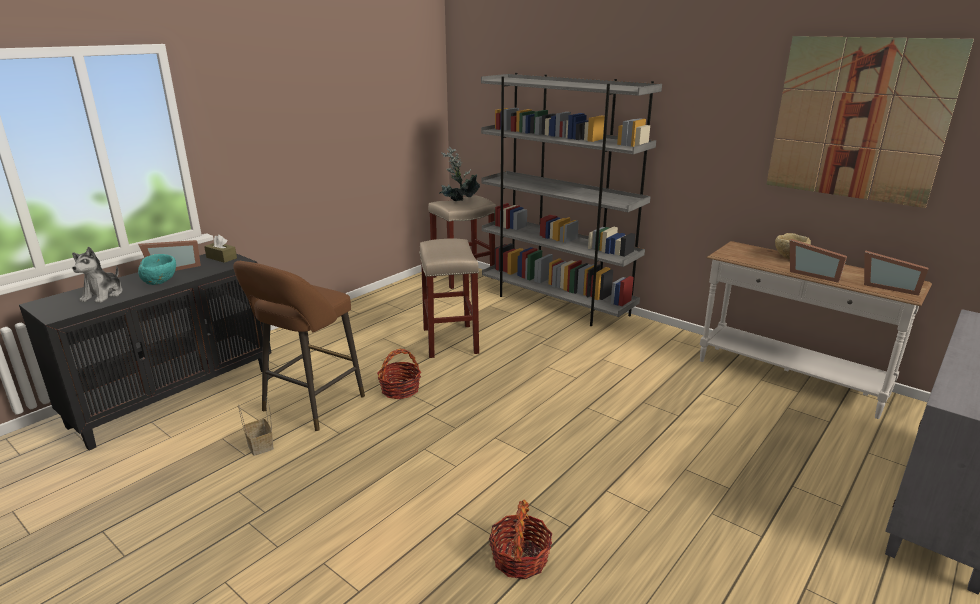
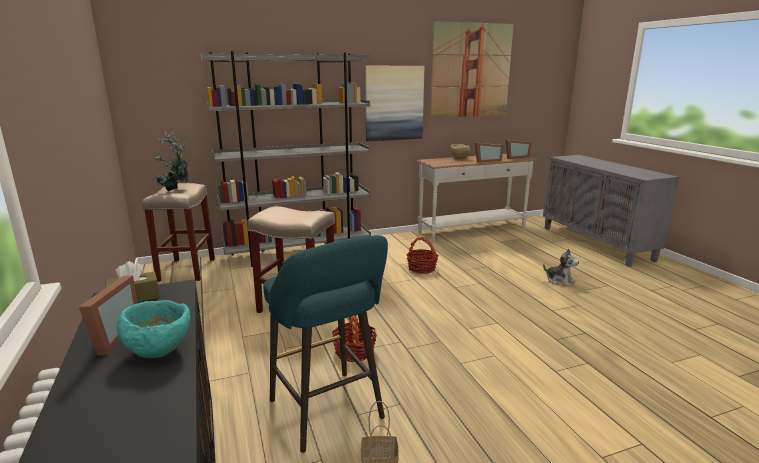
camera: 60 degrees left, 5 degrees down
plush toy [72,247,123,303] -> plush toy moved to [543,248,579,287]
brown stool [233,261,365,431] -> turquoise stool [263,235,388,453]
basket [489,500,552,579] -> basket moved to [407,237,438,274]
none -> picture [365,66,425,141]

